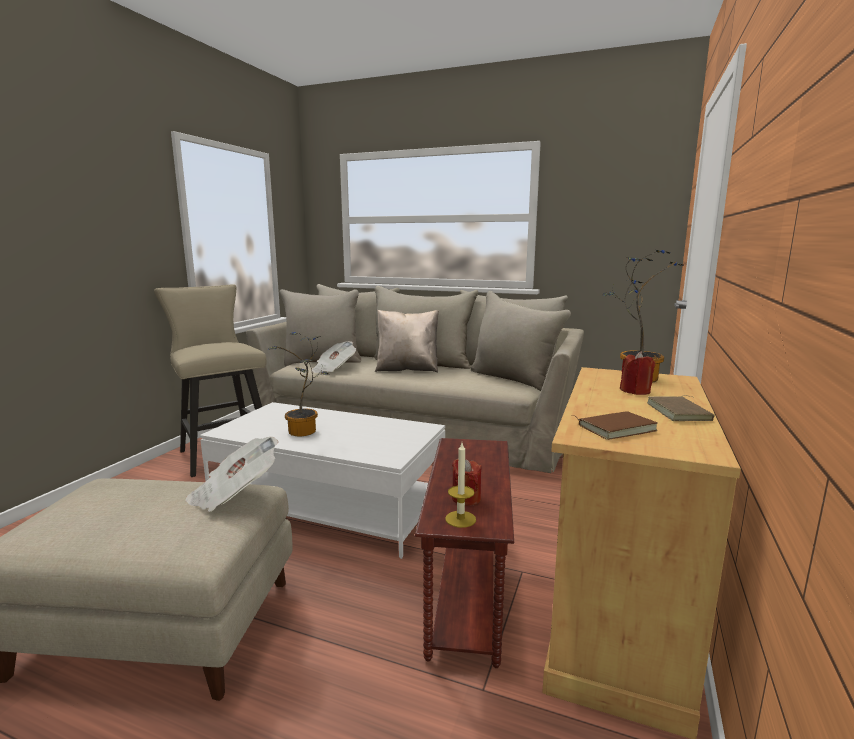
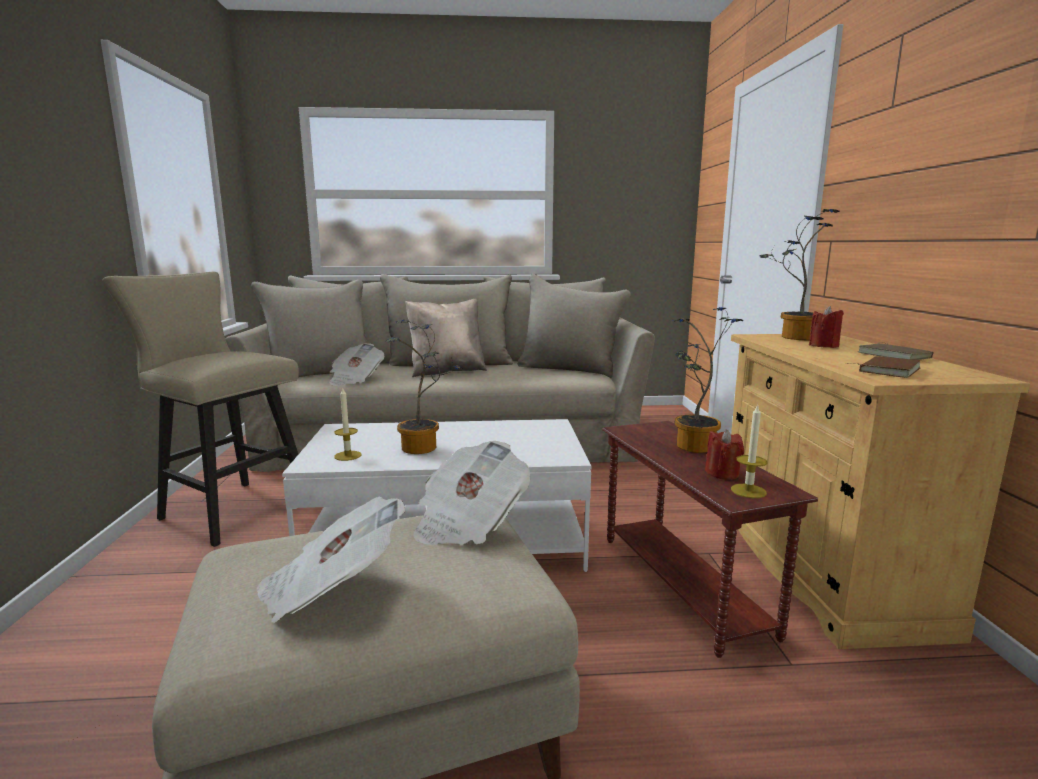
camera: 25 degrees left, 0 degrees up
none -> newspaper [256,496,406,623]
none -> candle [334,388,362,461]
none -> potted plant [673,307,743,453]

